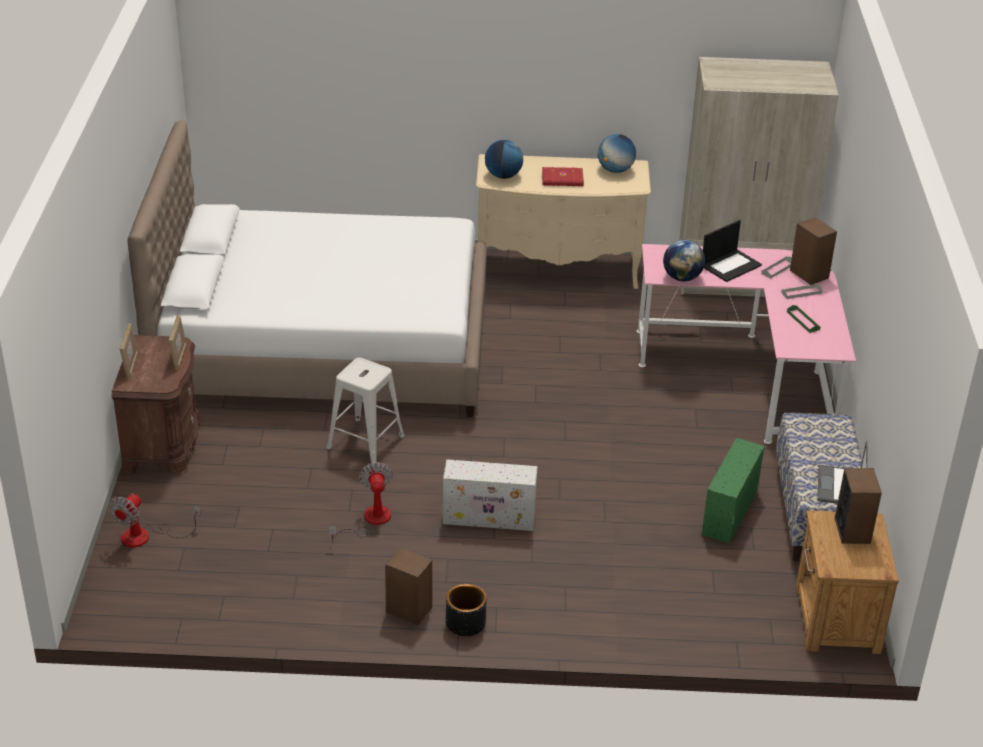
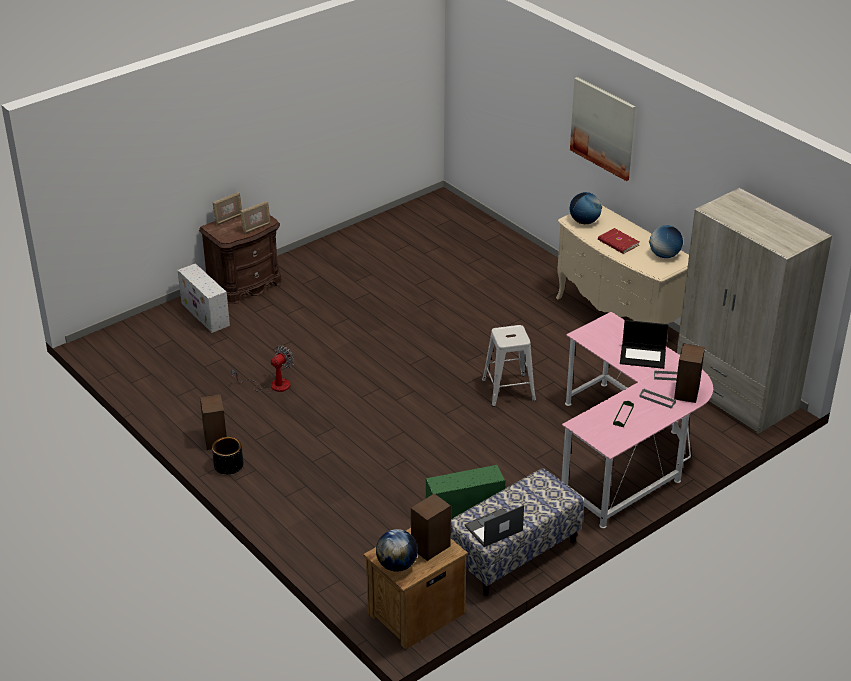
camera: 50 degrees right, 0 degrees up
fan [109,493,201,548] -> none
white bed [127,120,487,417] -> none
white stool [326,358,405,466] -> white stool moved to [482,325,536,407]
white storage box [443,459,538,531] -> white storage box moved to [178,263,230,333]
globe [663,240,705,281] -> globe moved to [376,529,418,572]
none -> picture [570,77,636,181]

